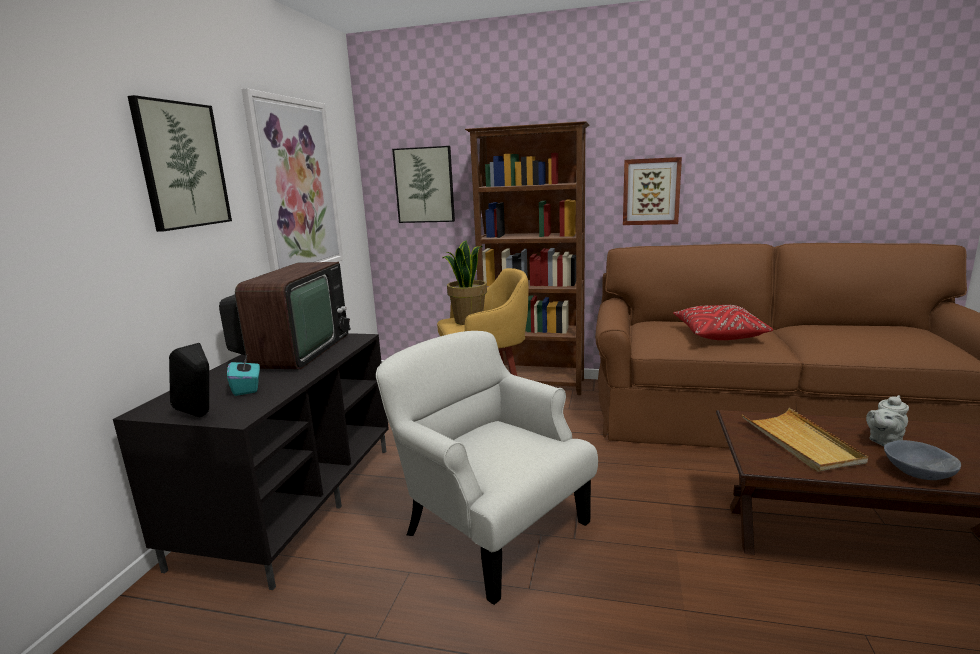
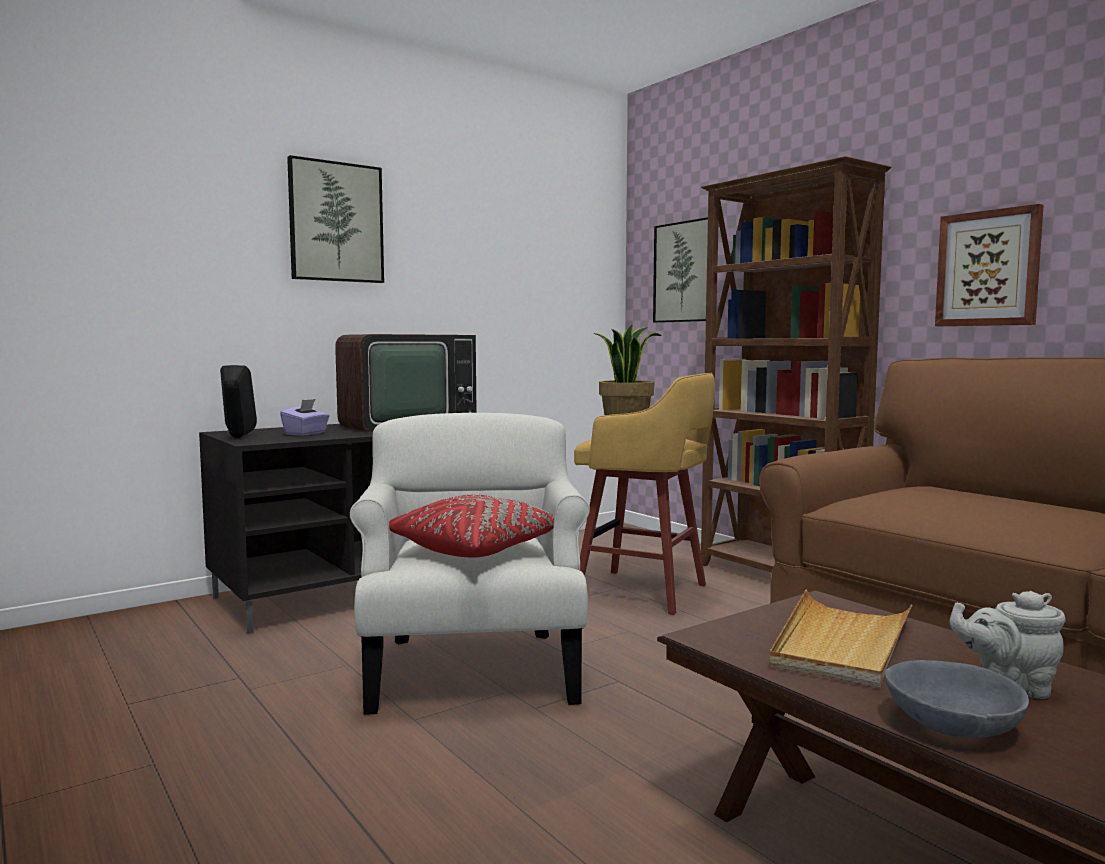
camera: 40 degrees right, 10 degrees down
turquoise tissue box [227,356,260,396] -> purple tissue box [280,399,330,435]
picture [242,88,343,272] -> none
red pillow [673,305,773,340] -> red pillow moved to [389,495,554,558]

